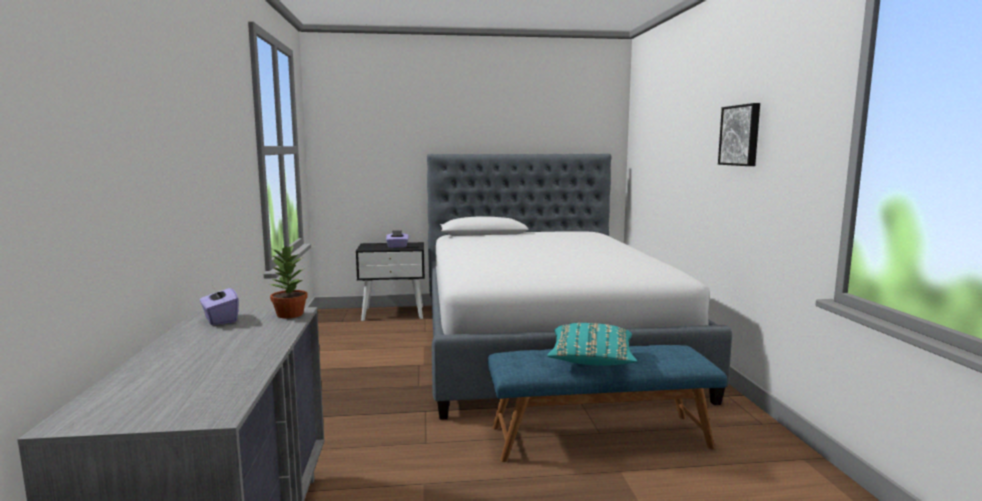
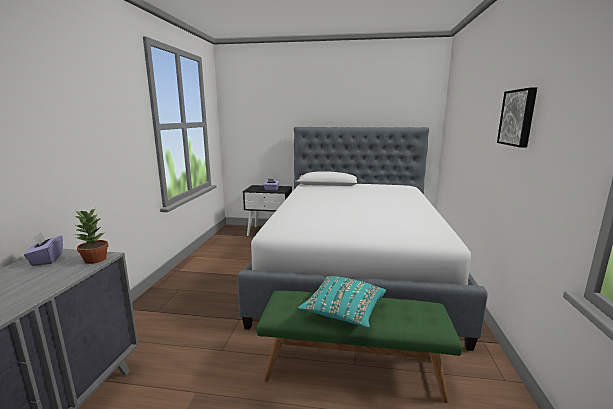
camera: 15 degrees right, 5 degrees up
blue bench [487,345,727,462] -> green bench [256,291,463,403]

